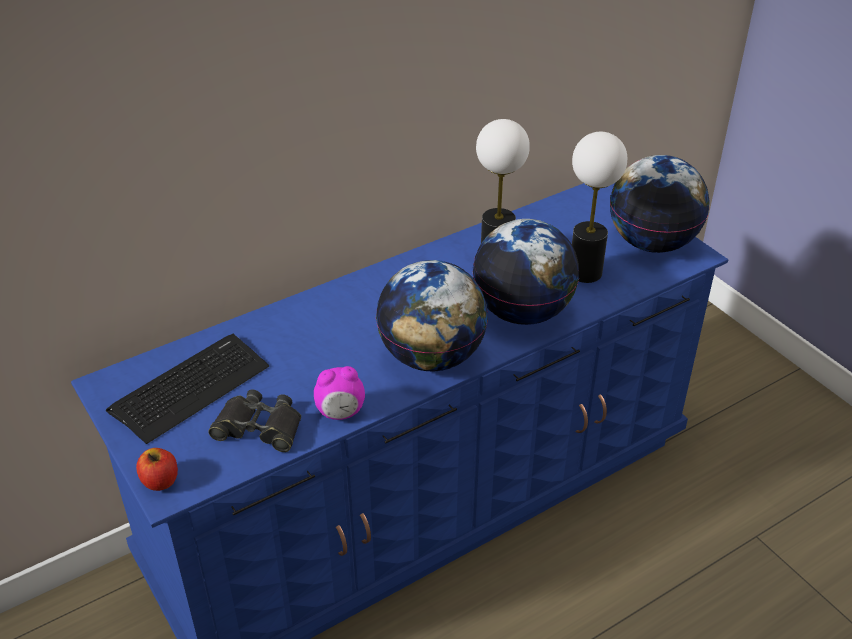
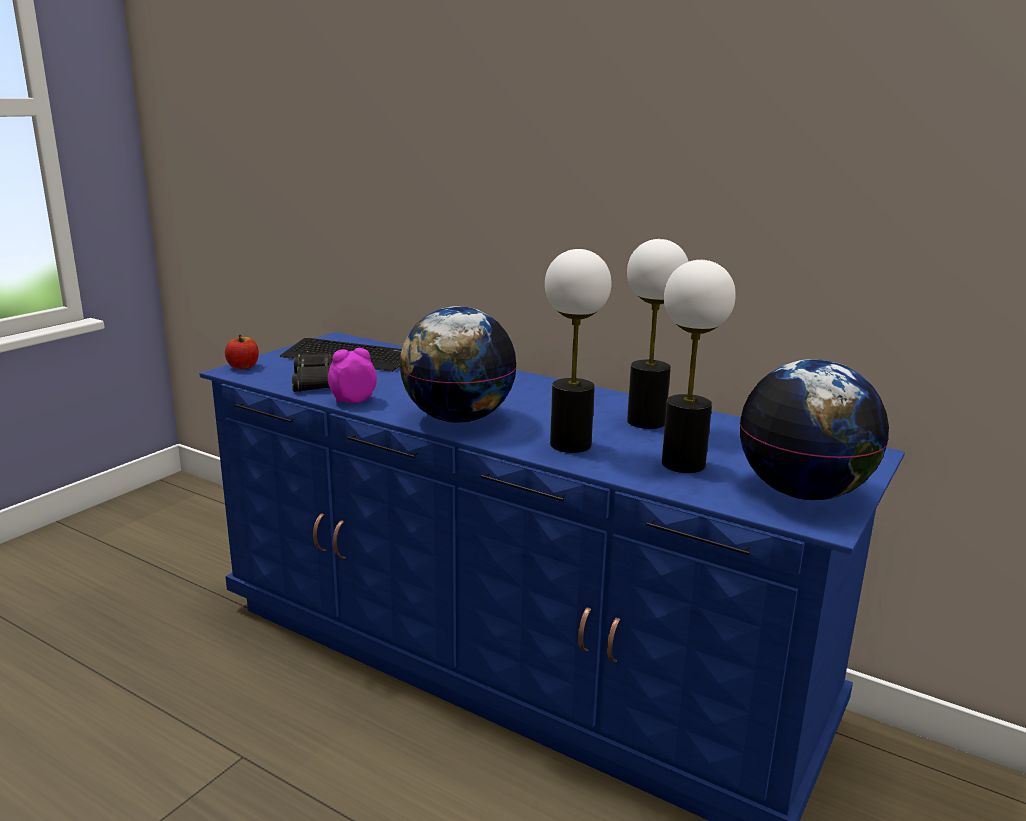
camera: 65 degrees right, 20 degrees down
alarm clock [314,366,365,420] -> alarm clock turned 105 degrees clockwise [328,348,377,404]
globe [472,219,579,325] -> table lamp [545,249,611,453]

